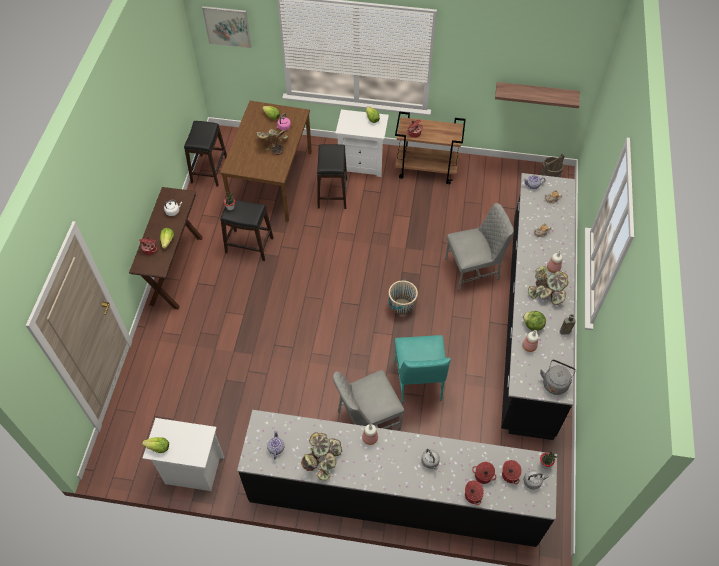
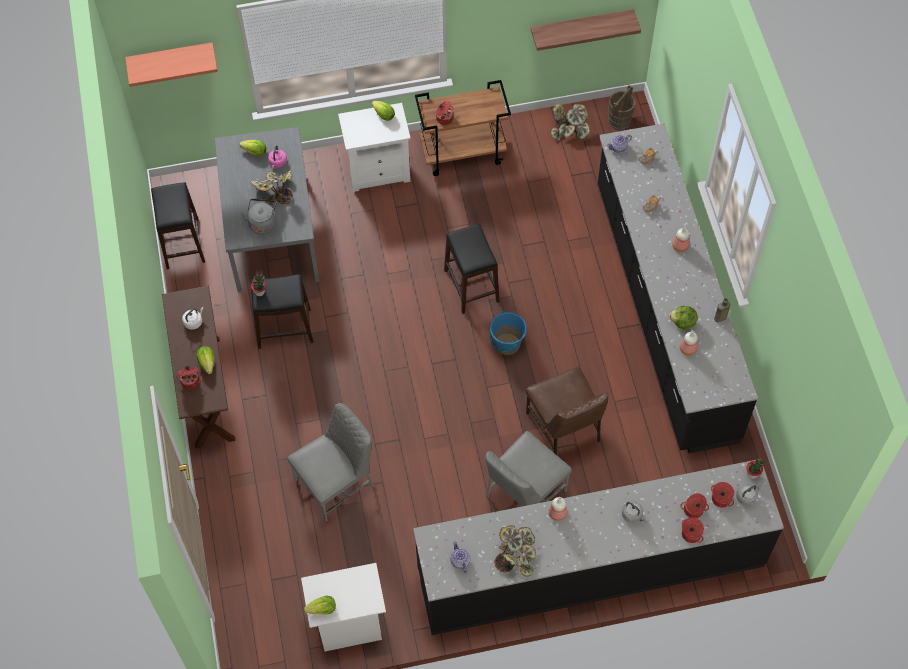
camera: 20 degrees left, 5 degrees up
picture [202,6,251,48] -> shelf [125,42,218,87]
brown dining table [220,101,312,222] -> grey dining table [215,127,320,293]
black stool [317,144,347,209] -> black stool moved to [444,224,500,314]
beige bucket [389,280,418,315] -> blue bucket [490,311,527,355]
turquoise chair [394,335,451,403] -> brown chair [526,367,608,455]
grey chair [445,203,514,291] -> grey chair moved to [288,403,375,522]
potted plant [528,266,568,305] -> potted plant moved to [550,104,590,141]
grey kettle [540,360,576,395] -> grey kettle moved to [241,199,277,235]

